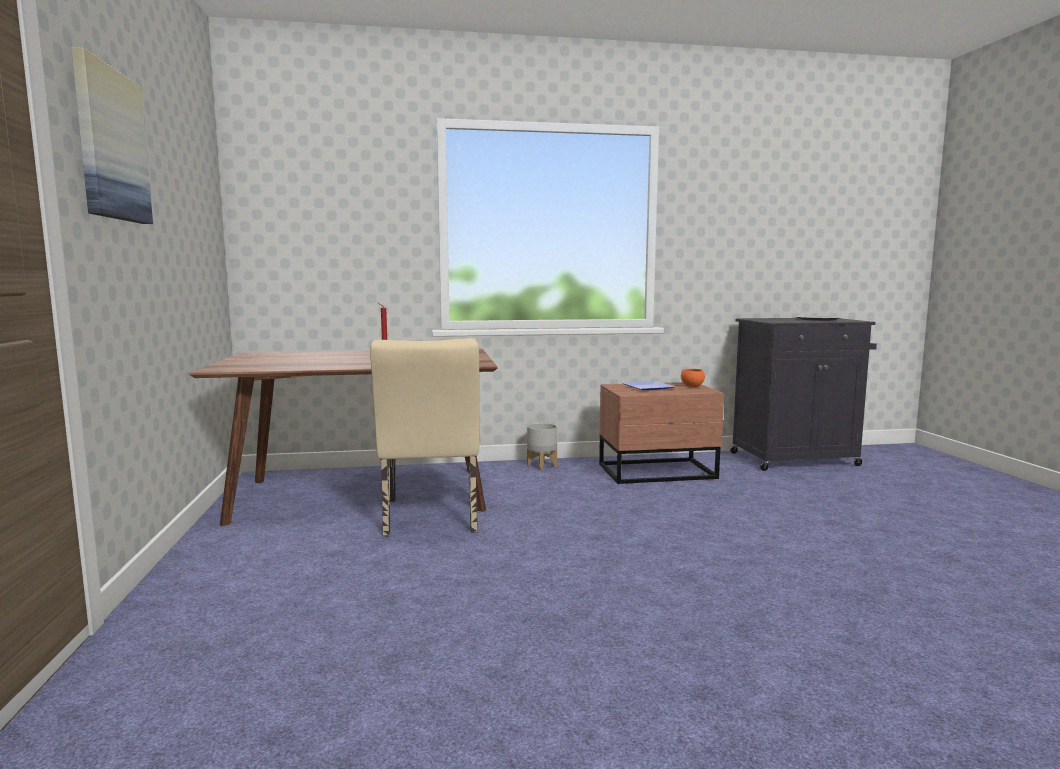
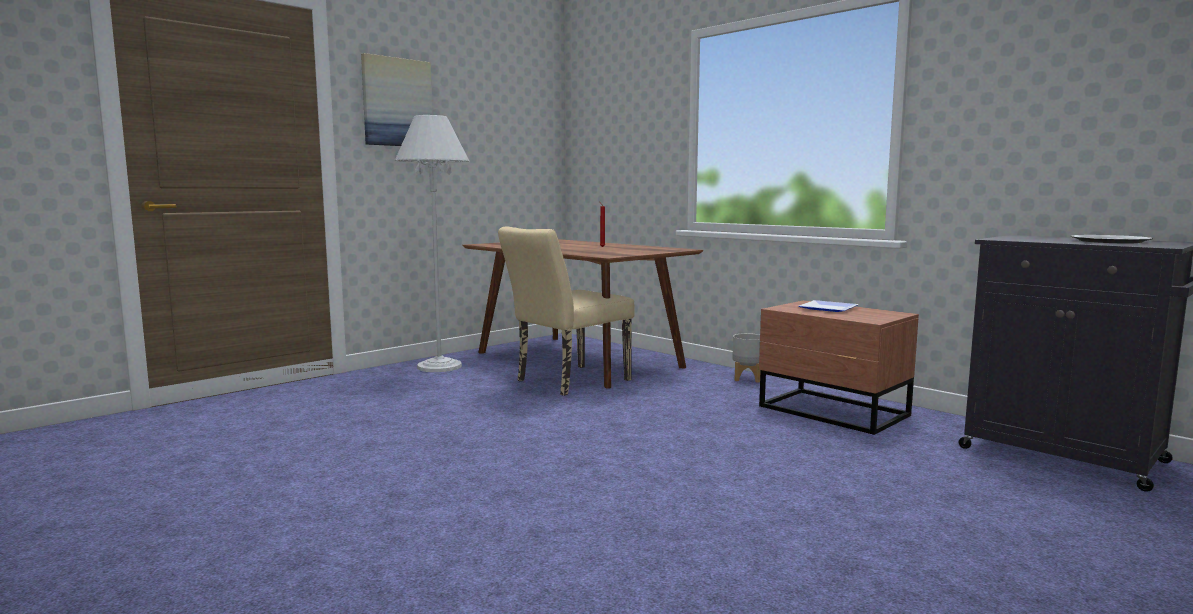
camera: 55 degrees right, 0 degrees up
orange bowl [681,369,705,387] -> none
none -> white floor lamp [394,115,469,372]

